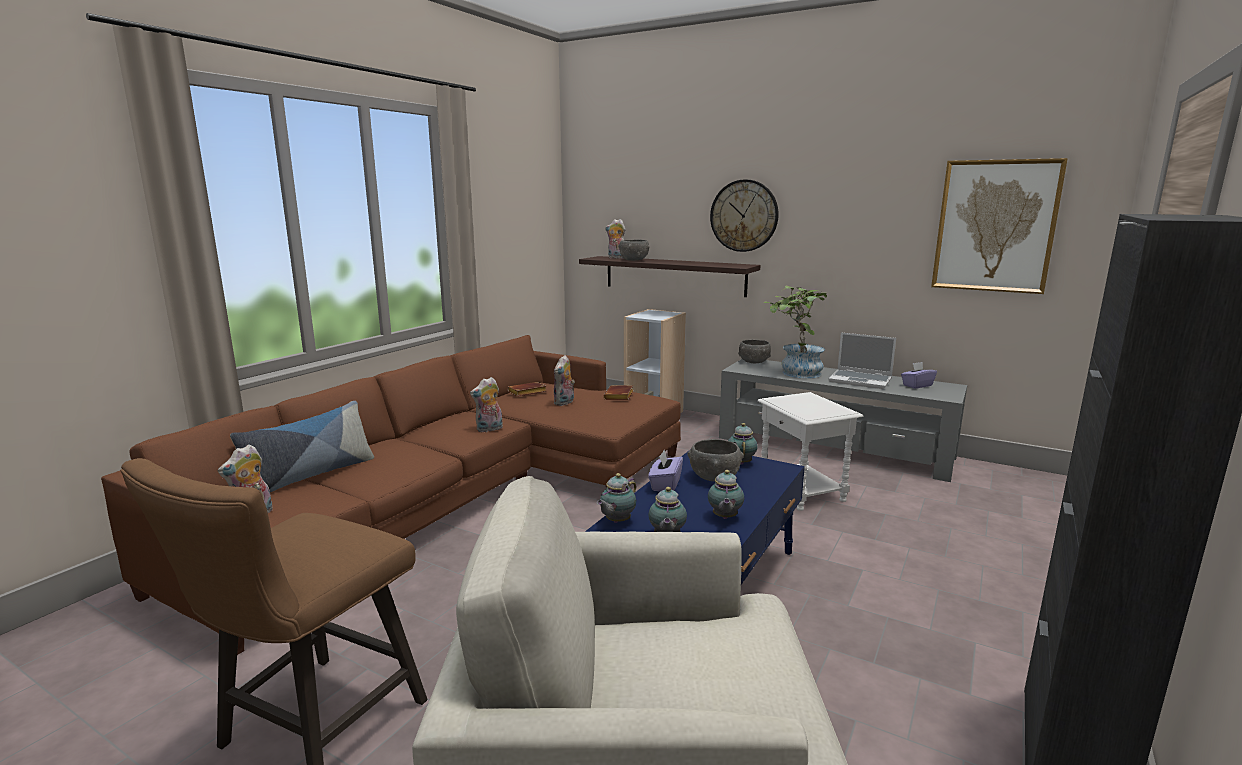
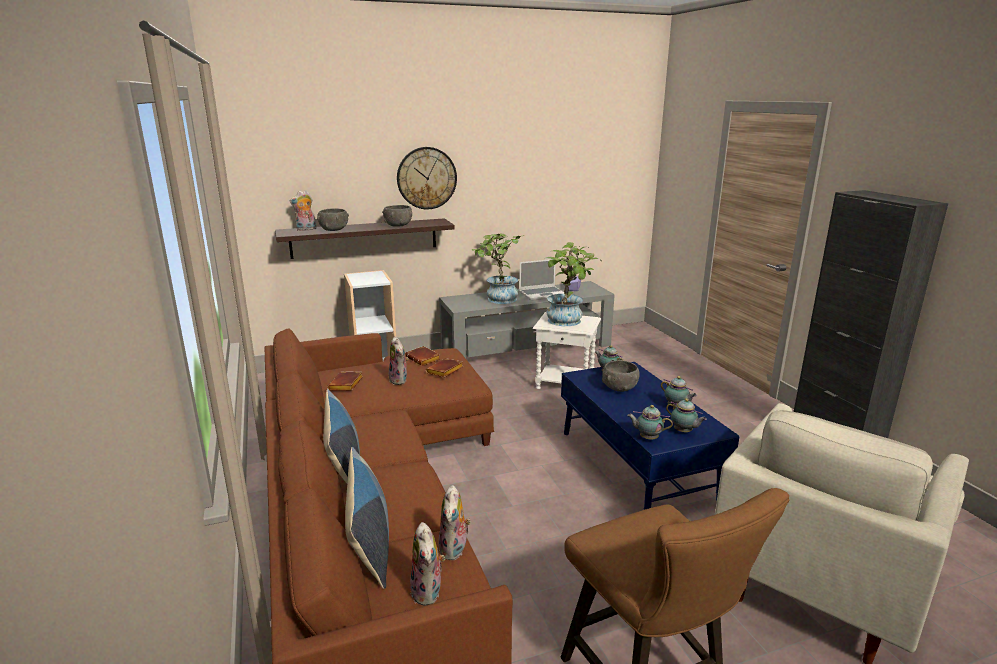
camera: 50 degrees left, 5 degrees up
plush toy [470,377,503,432] -> plush toy moved to [439,485,471,560]
teapot [597,473,636,523] -> teapot turned 120 degrees clockwise [627,405,673,439]
purple tissue box [648,450,683,491] -> none
grey bowl [738,340,771,363] -> grey bowl moved to [382,205,412,227]
picture [931,158,1068,294] -> none
none -> pillow [323,389,360,483]
none -> brown book [426,358,463,378]
none -> potted plant [546,242,601,326]

